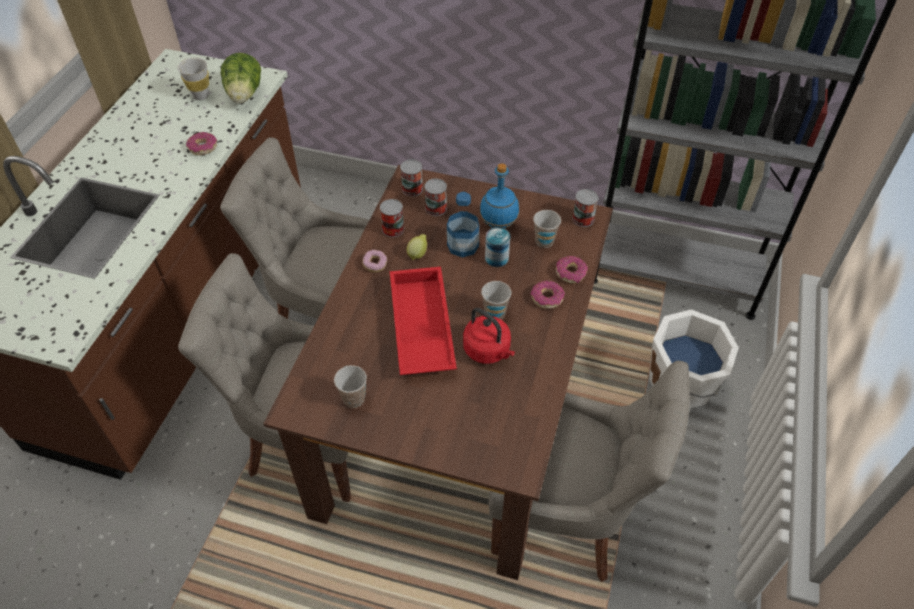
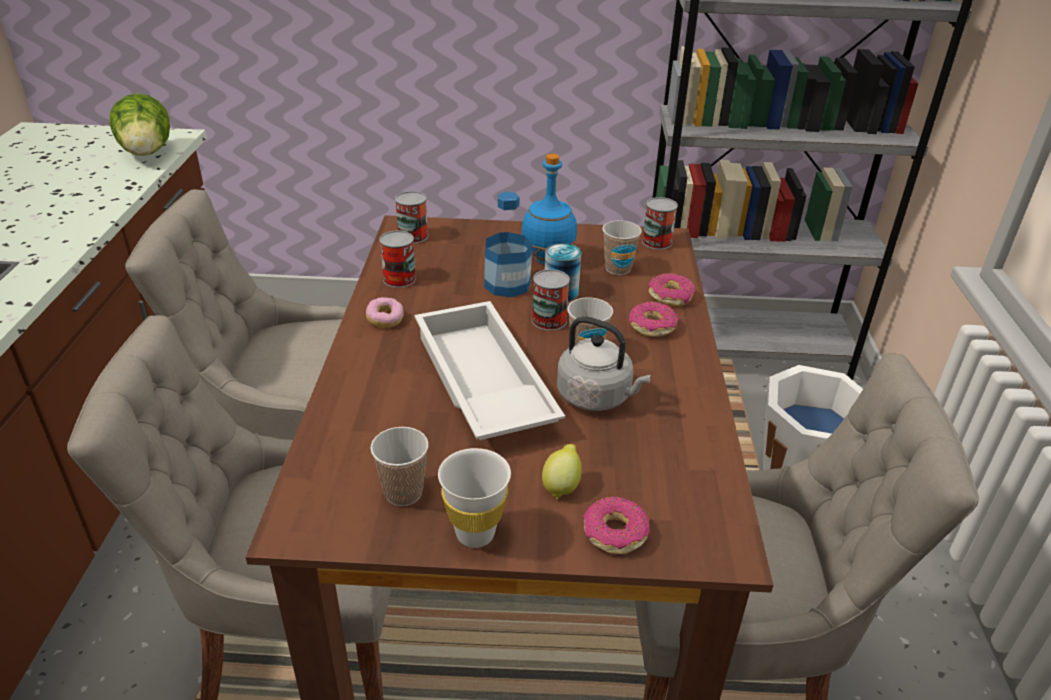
camera: 15 degrees left, 15 degrees down
white cup [177,58,209,100] -> white cup moved to [438,448,511,548]
donut [186,132,217,155] -> donut moved to [583,497,650,554]
red tray [390,267,457,375] -> white tray [414,301,565,440]
lemon [407,234,427,260] -> lemon moved to [542,444,582,499]
can [424,179,447,216] -> can moved to [532,269,570,331]
red kettle [463,308,515,364] -> grey kettle [557,316,651,411]

